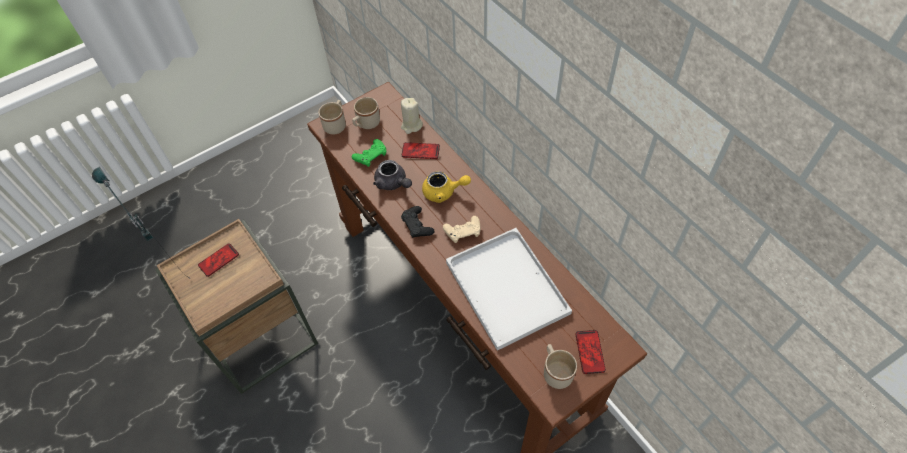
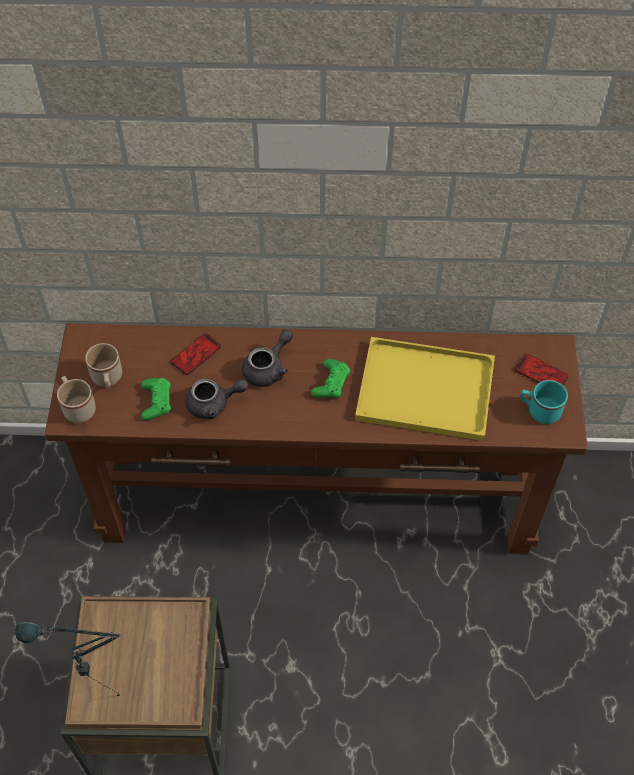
camera: 55 degrees left, 0 degrees up
phone [198,243,239,277] -> none
beige candle [401,98,423,134] -> none
black game controller [401,206,435,238] -> none
yellow teapot [422,171,471,203] -> grey teapot [242,329,293,387]
beige game controller [443,216,481,243] -> green game controller [311,359,350,398]
white tray [446,228,572,351] -> yellow tray [355,337,495,441]
beige mug [544,344,577,389] -> turquoise mug [520,380,568,424]

